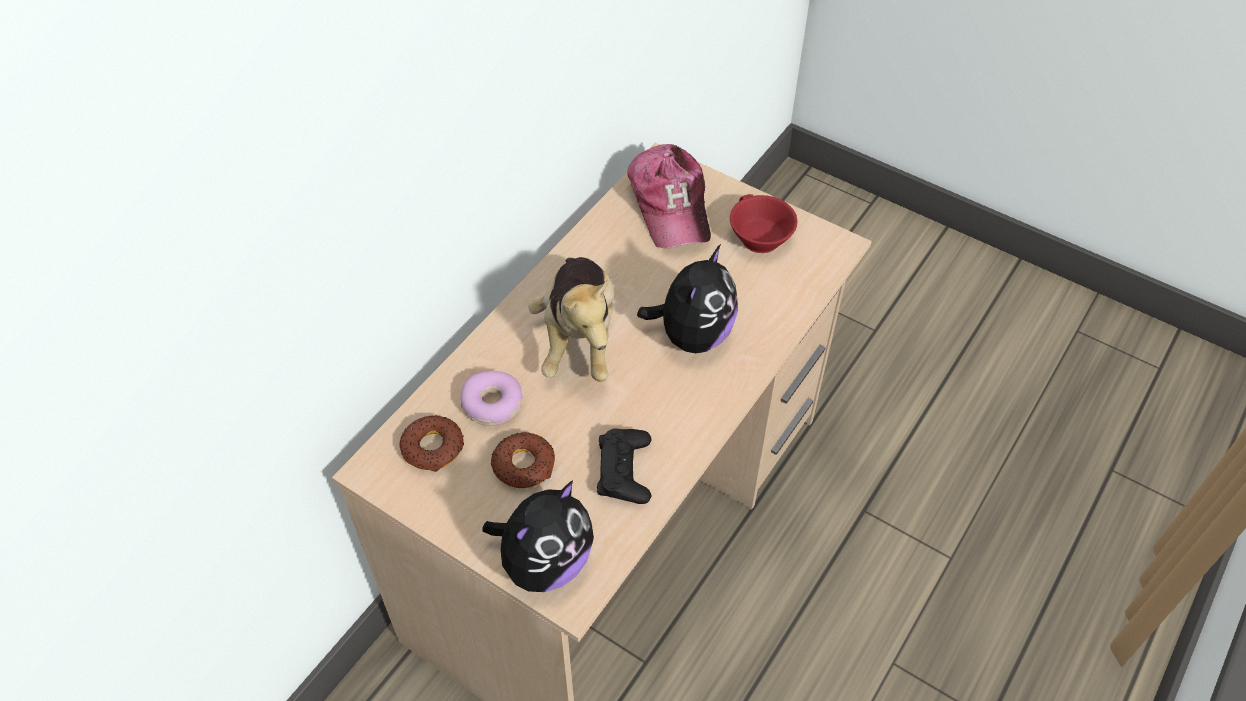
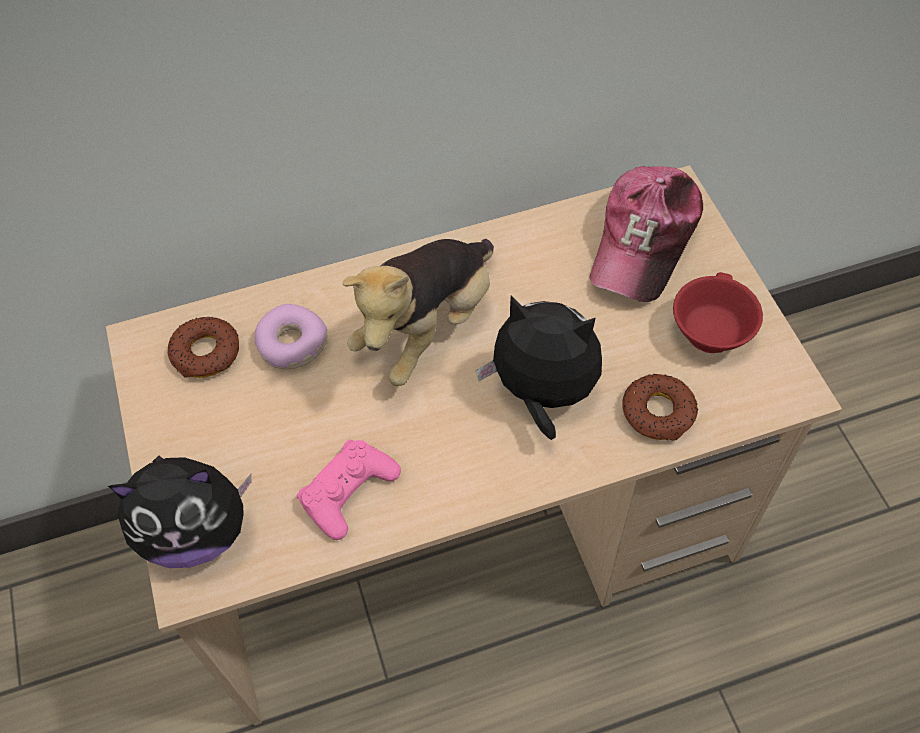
camera: 40 degrees right, 5 degrees up
donut [491,432,555,488] -> donut moved to [622,374,698,441]
black game controller [597,429,652,504] -> pink game controller [297,439,401,540]
plush toy [637,244,738,353] -> plush toy turned 135 degrees counterclockwise [476,295,602,440]

